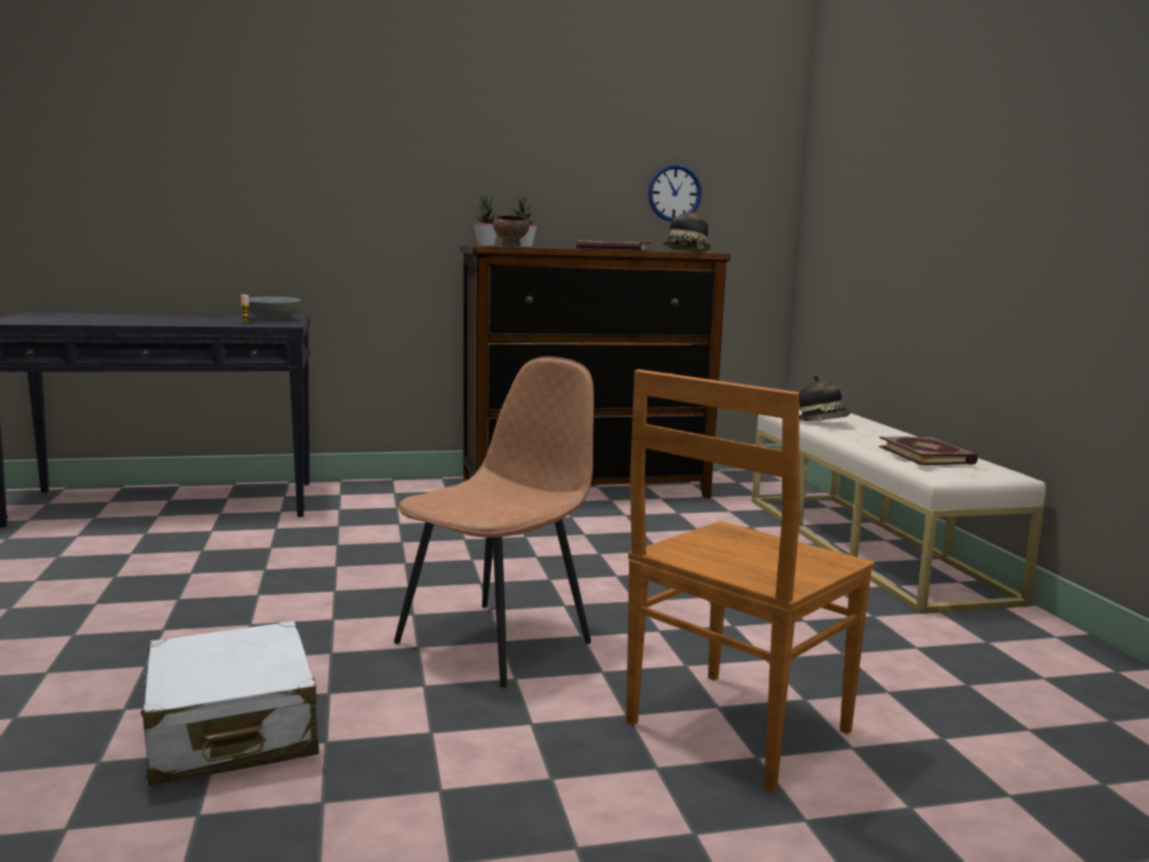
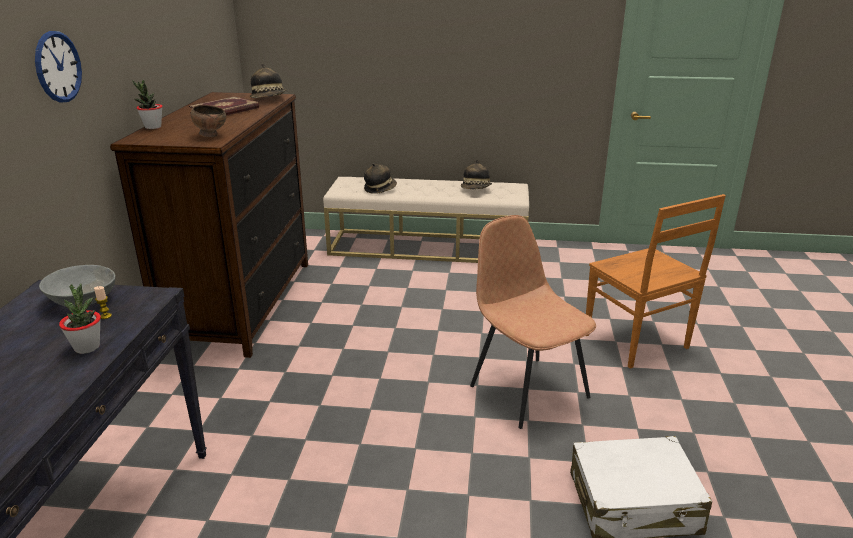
camera: 70 degrees left, 15 degrees up
potted plant [473,194,497,246] -> potted plant moved to [59,284,101,354]
wall clock [648,164,702,222] -> wall clock moved to [35,31,82,103]
book [879,436,978,465] -> hat [461,160,492,189]

